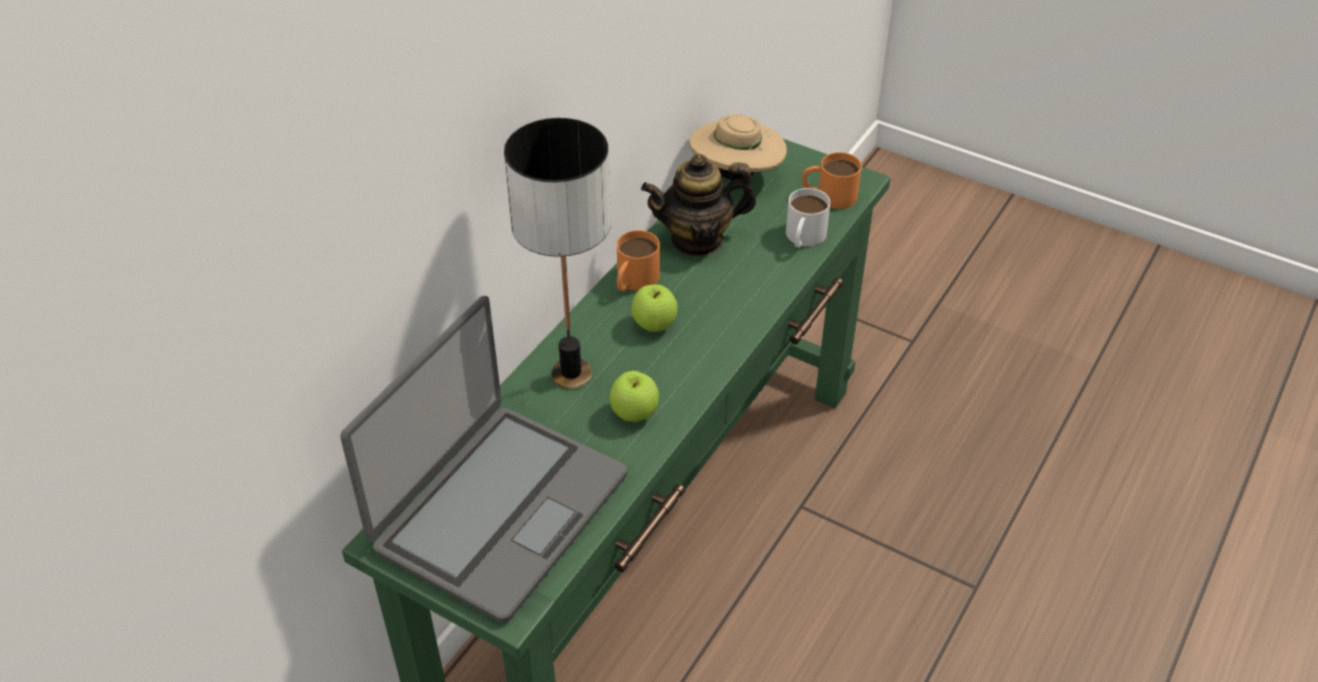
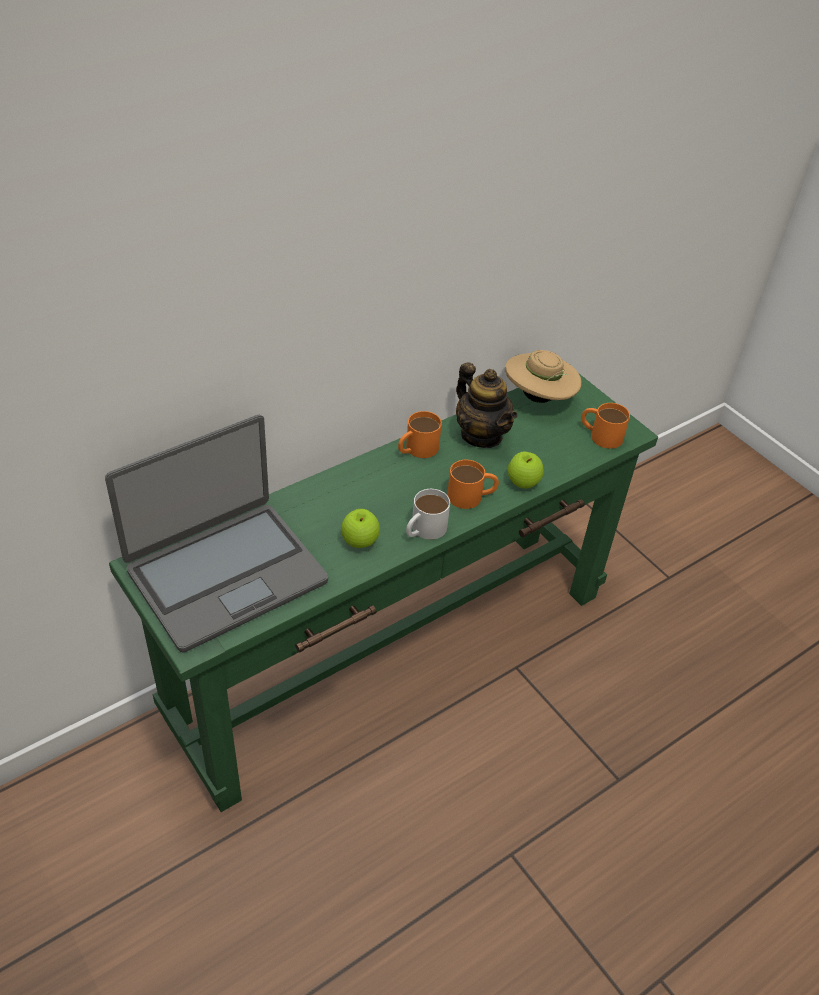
camera: 20 degrees right, 0 degrees up
table lamp [504,118,611,389] -> none
apple [631,284,678,332] -> apple moved to [508,452,544,489]
teapot [641,154,756,257] -> teapot turned 135 degrees counterclockwise [456,362,517,448]
white mug [786,188,830,248] -> white mug moved to [406,489,450,540]
none -> orange mug [447,460,499,509]

